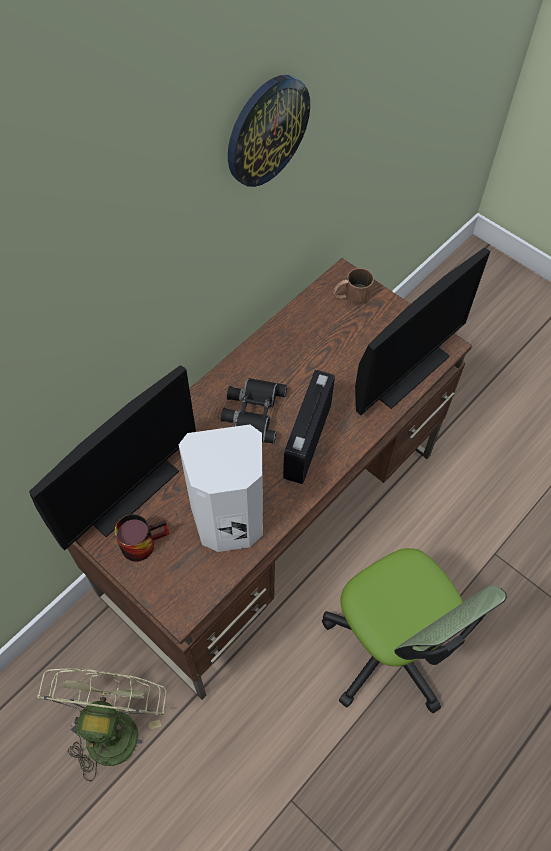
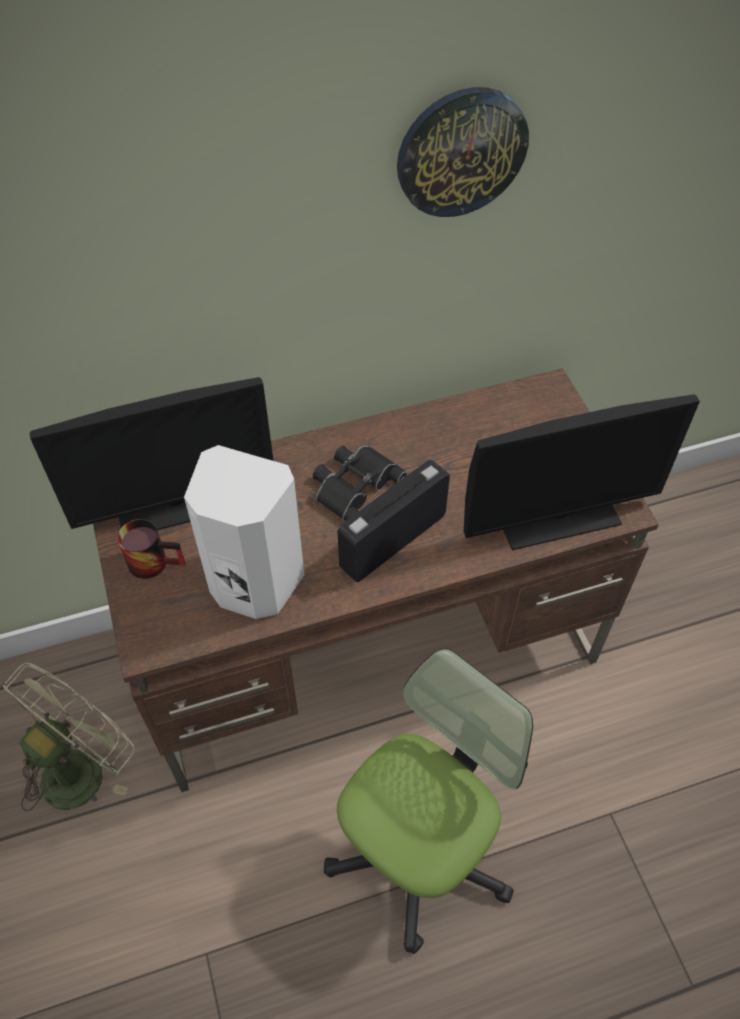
camera: 30 degrees right, 5 degrees down
office chair [322,548,507,713] -> office chair turned 135 degrees counterclockwise [324,648,533,954]
brown mug [333,268,374,306] -> none

